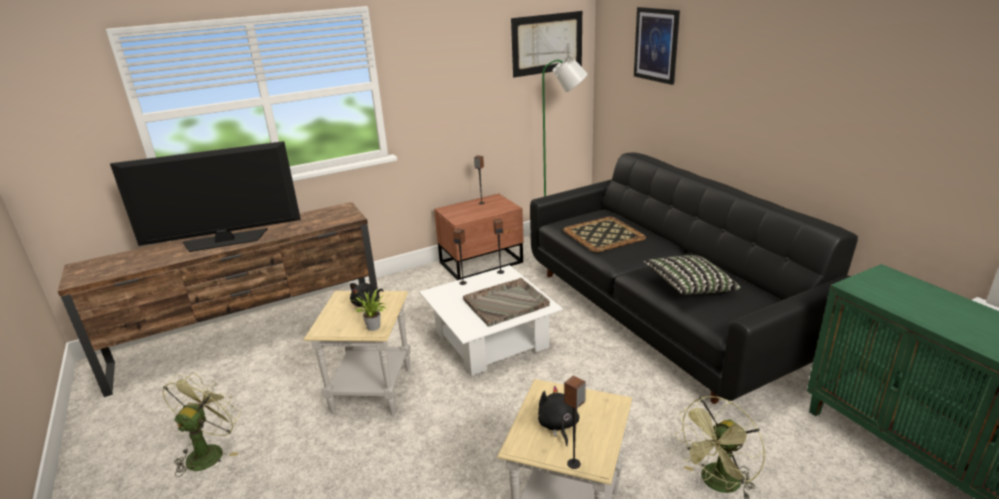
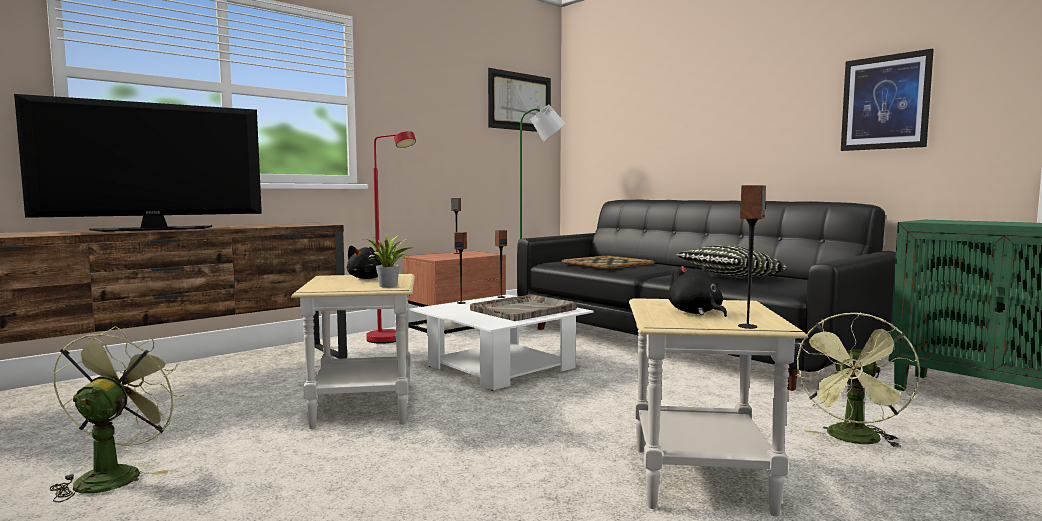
camera: 15 degrees left, 20 degrees down
picture [634,7,680,85] -> picture moved to [841,49,934,151]
none -> red floor lamp [366,131,416,344]

